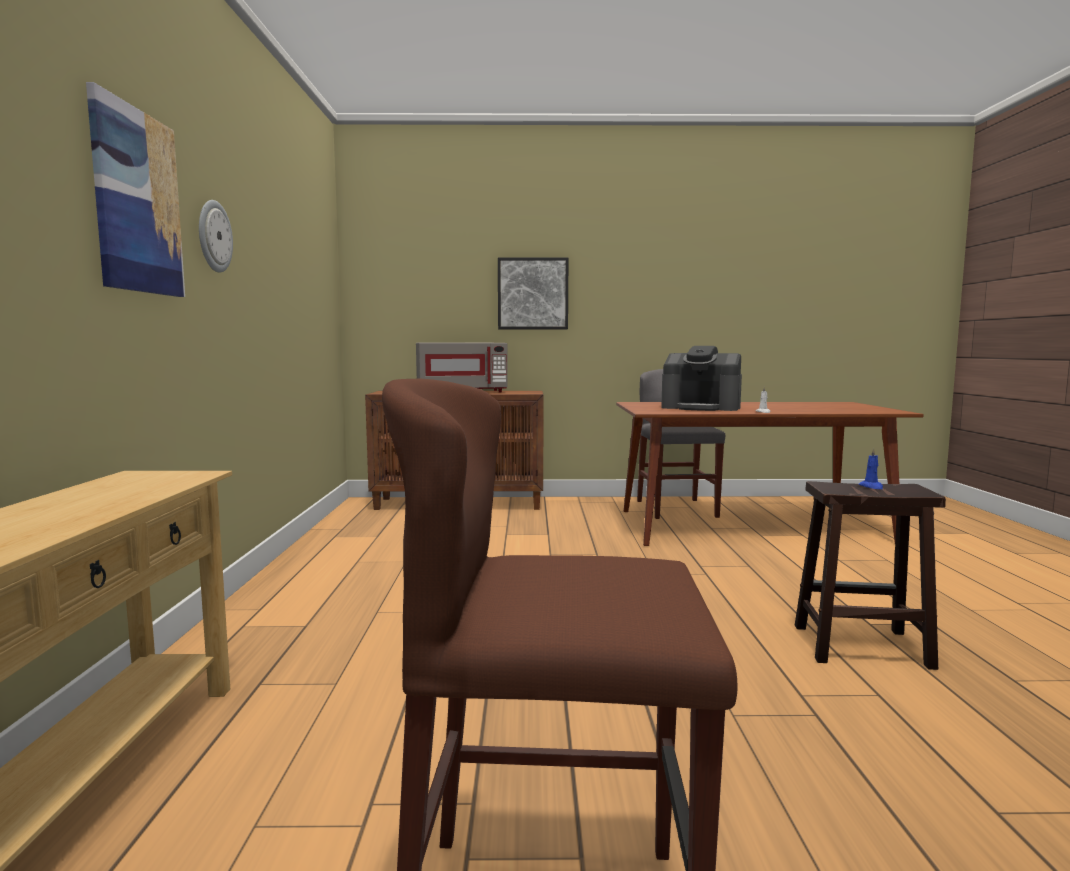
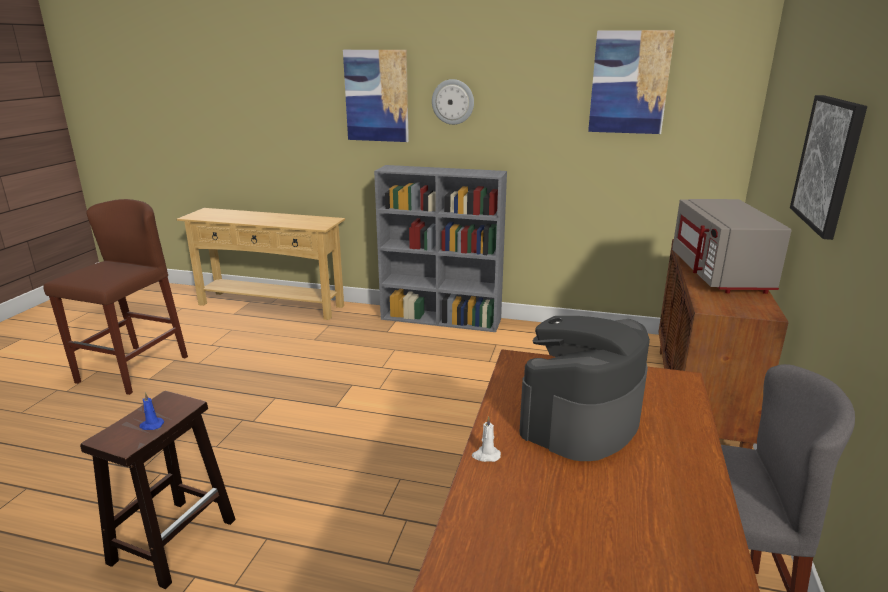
camera: 105 degrees right, 15 degrees up
none -> grey bookcase [374,165,507,332]
none -> picture [588,30,675,134]

